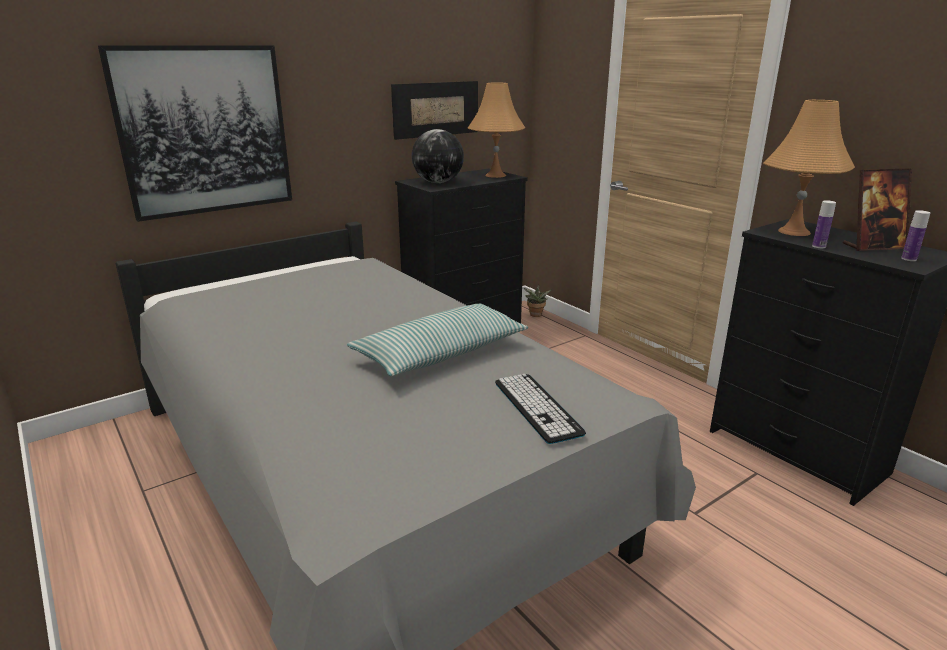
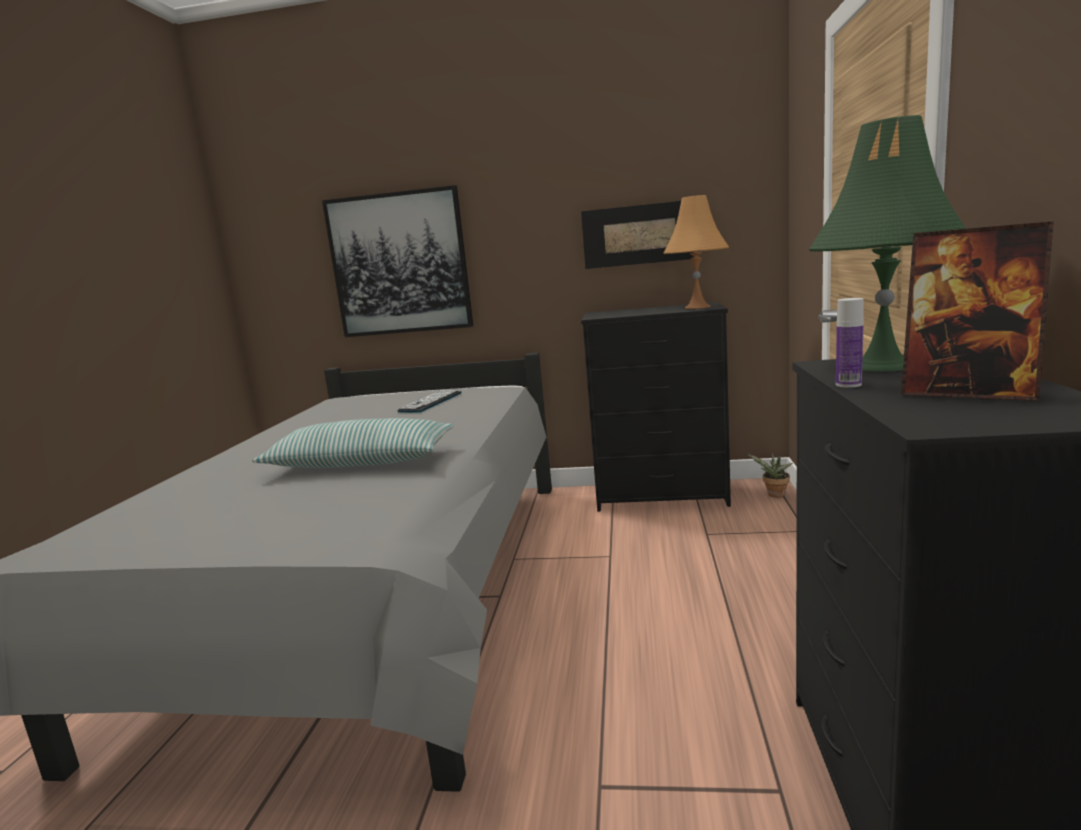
camera: 45 degrees right, 10 degrees down
globe [412,129,464,183] -> none
keyboard [495,374,586,444] -> keyboard moved to [397,390,461,413]
orange table lamp [763,100,855,236] -> green table lamp [809,115,966,372]
bottle [901,210,930,261] -> none

